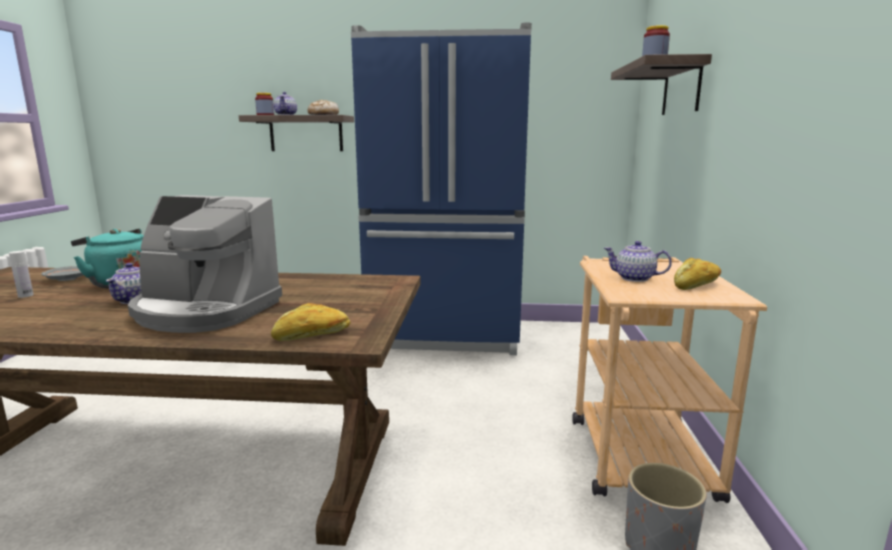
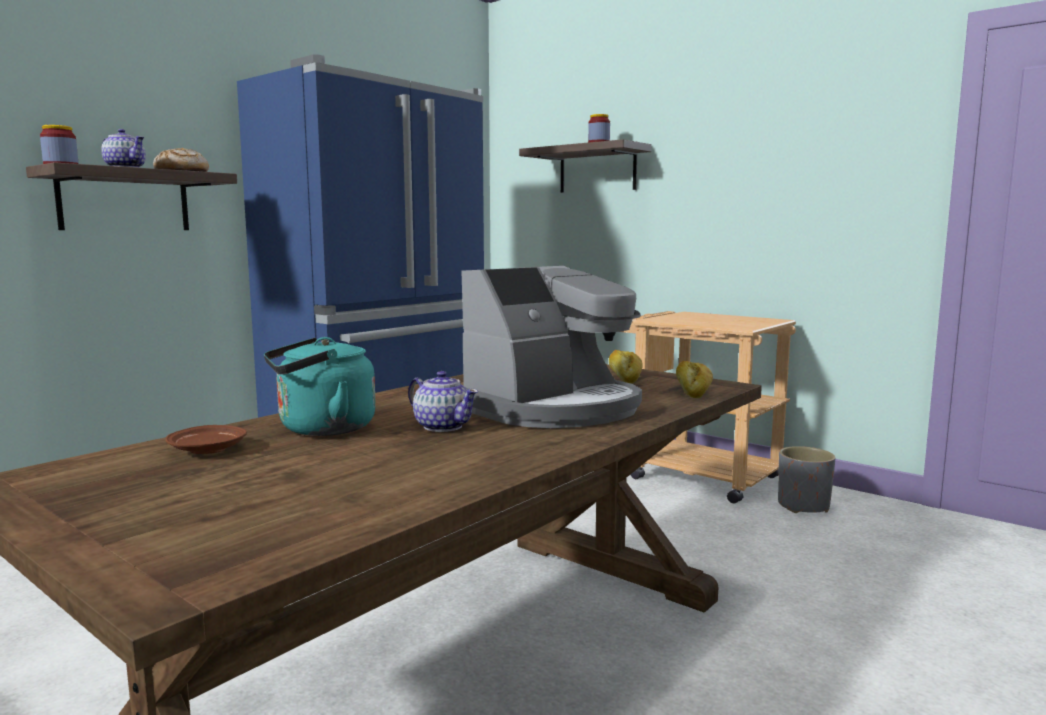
camera: 55 degrees left, 5 degrees down
white bottle [9,251,34,298] -> none
grey plate [41,266,83,281] -> brown plate [166,425,247,454]
teapot [604,241,672,282] -> none
bread [674,258,721,290] -> bread moved to [609,350,643,384]

